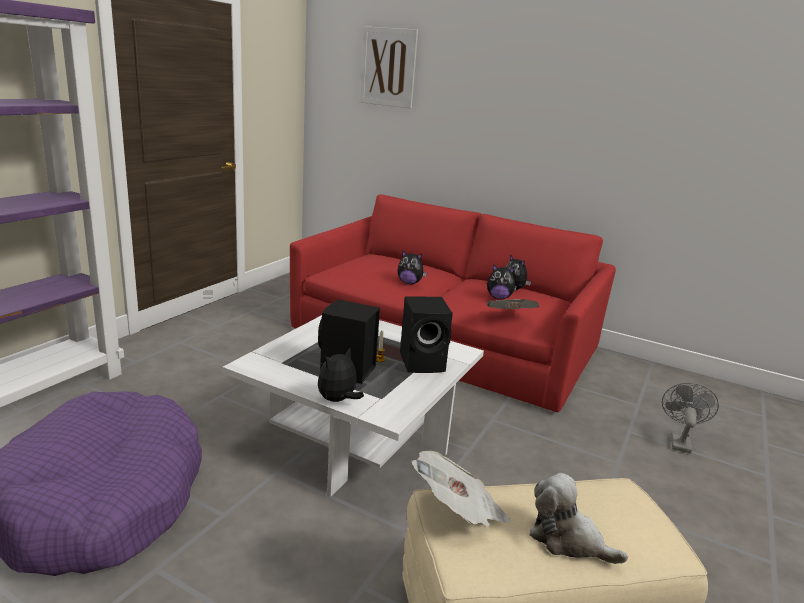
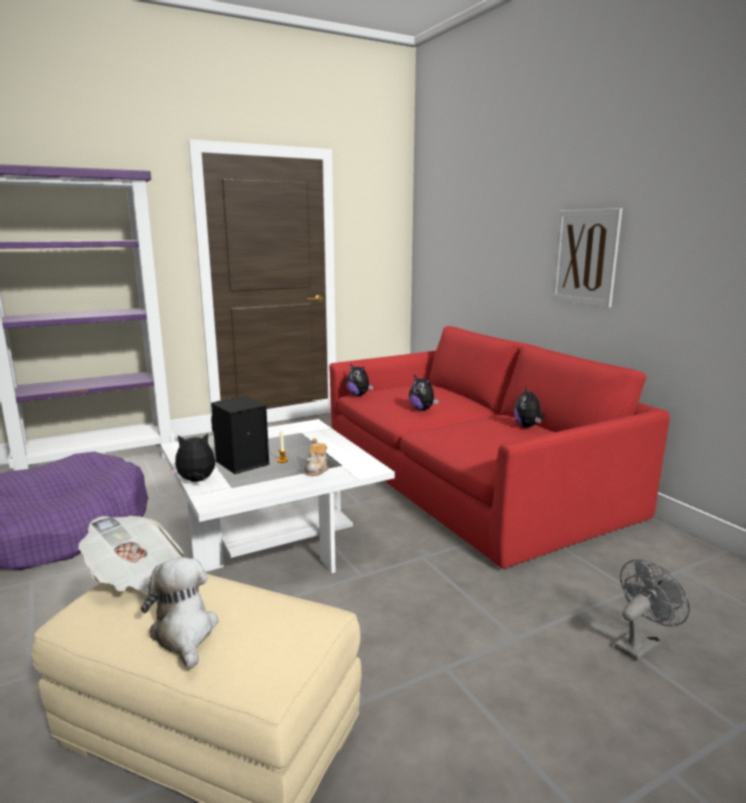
camera: 35 degrees right, 5 degrees down
picture [360,26,418,109] -> picture moved to [551,208,622,308]
black speaker [400,296,453,373] -> teapot [305,438,328,476]
newspaper [486,299,539,310] -> none
plush toy [487,264,517,299] -> plush toy moved to [346,363,373,396]

